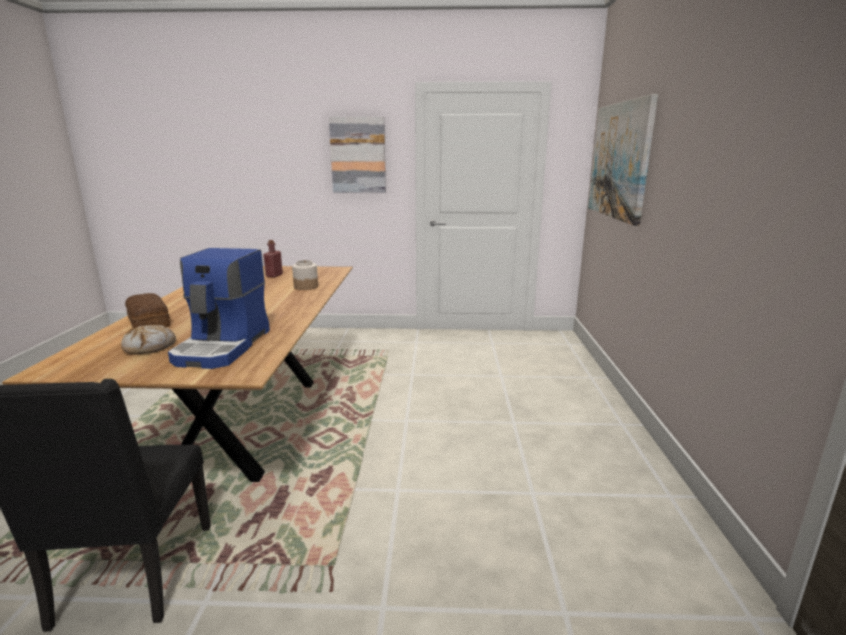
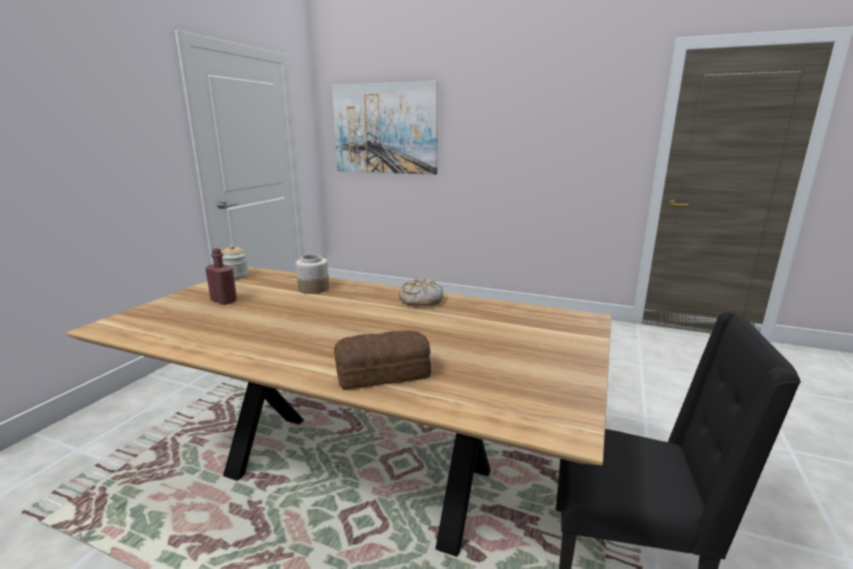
camera: 70 degrees left, 0 degrees up
bread [121,325,176,355] -> bread moved to [399,279,443,306]
coffee machine [168,248,270,369] -> none
picture [329,117,386,193] -> none
none -> jar [222,245,248,279]

